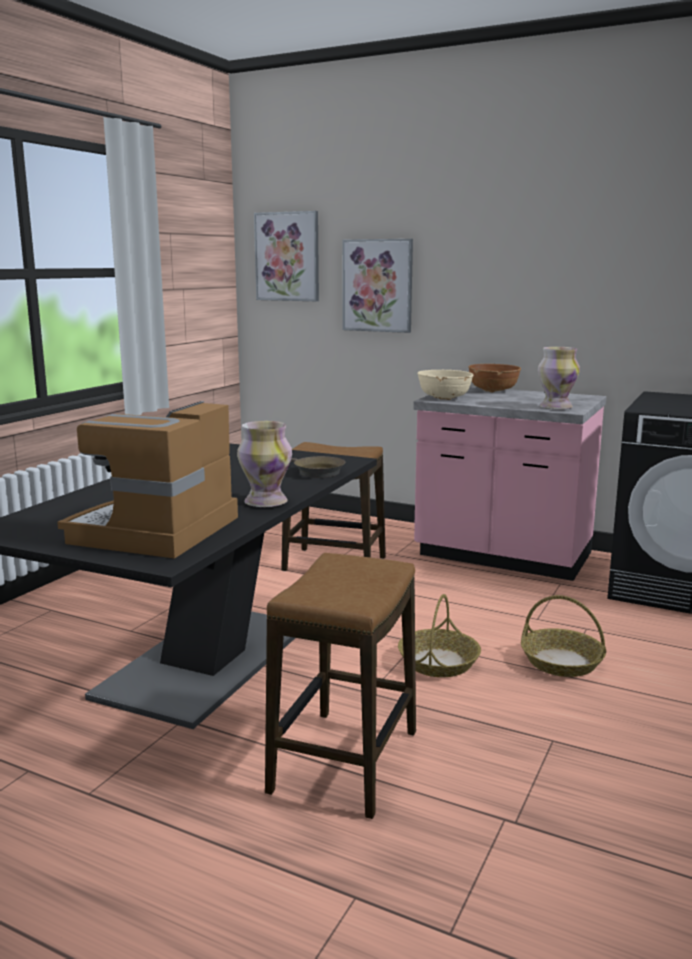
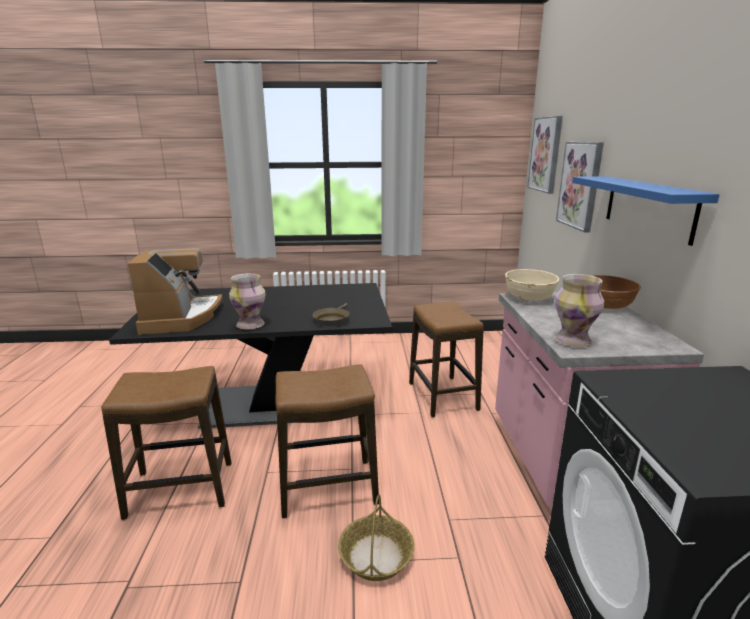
camera: 60 degrees right, 5 degrees up
coffee machine [57,401,238,559] -> coffee machine turned 90 degrees clockwise [128,248,222,335]
basket [398,594,481,677] -> stool [276,364,379,518]
none -> blue shelf [572,176,720,246]

